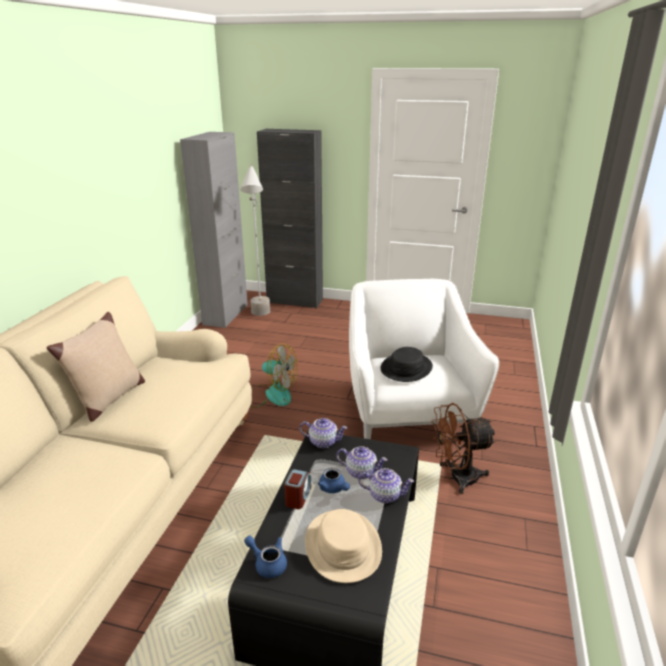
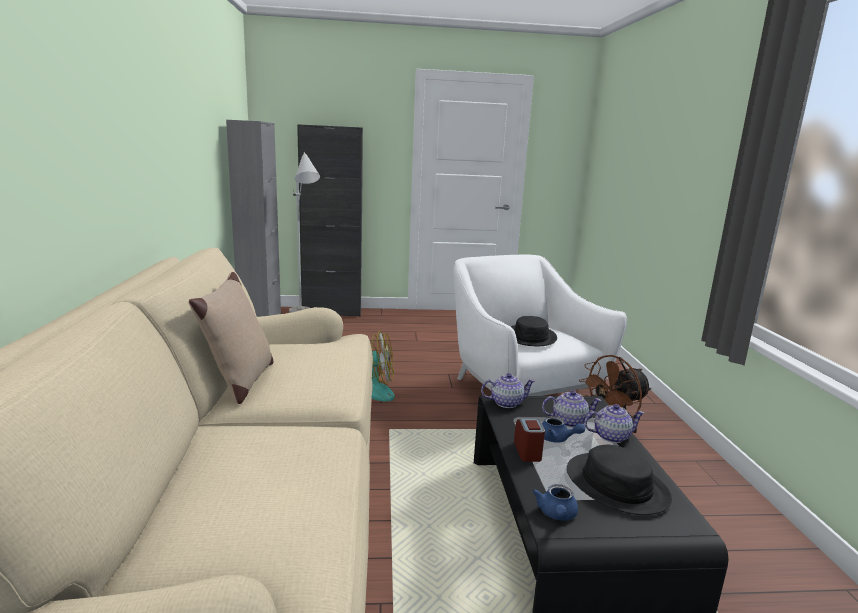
camera: 20 degrees left, 10 degrees down
blue teapot [244,536,287,578] -> blue teapot turned 90 degrees counterclockwise [532,484,578,521]
beige hat [305,509,382,583] -> black hat [567,445,672,515]

